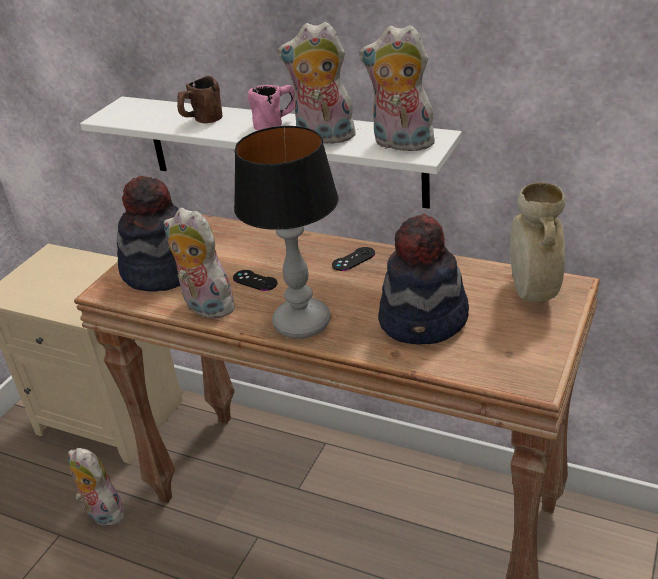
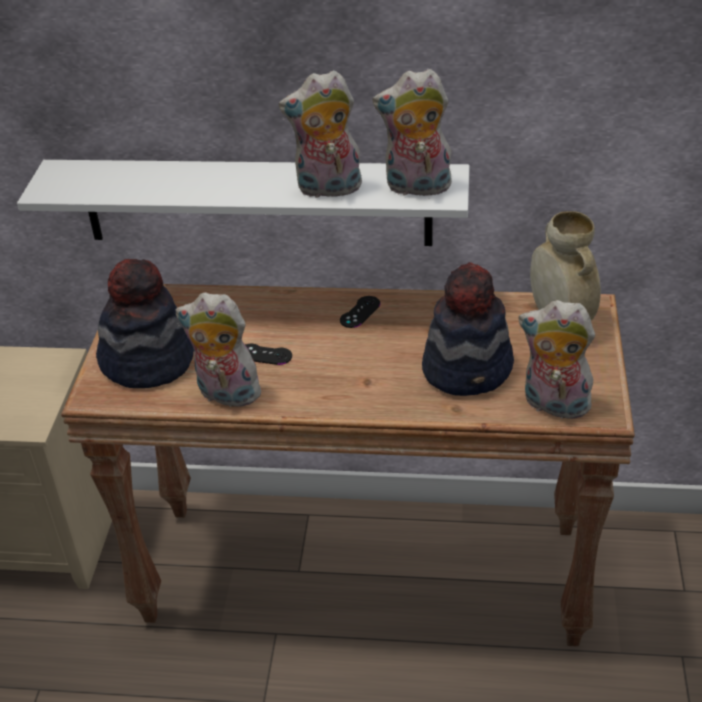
camera: 20 degrees left, 5 degrees up
plush toy [68,448,124,526] -> plush toy moved to [519,300,595,419]
brown mug [177,76,223,123] -> none
table lamp [234,126,338,339] -> none
pink mug [248,85,295,131] -> none

